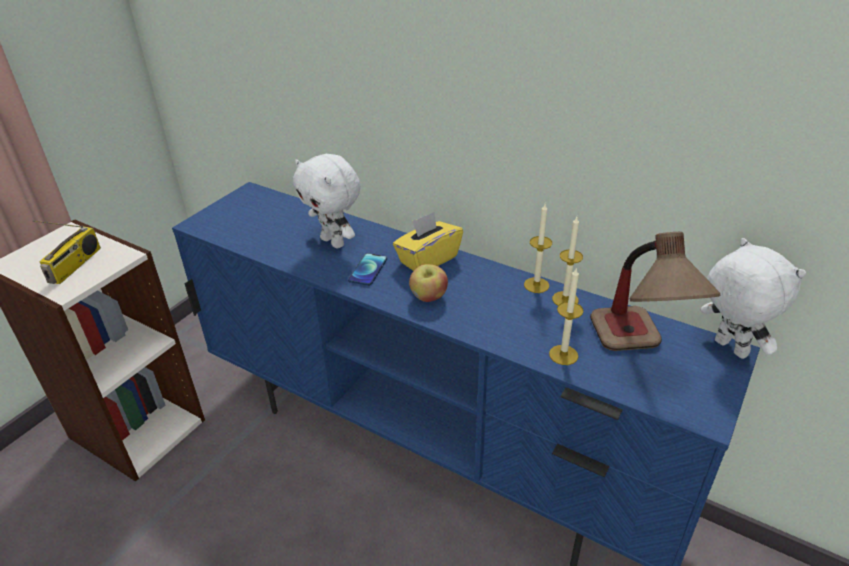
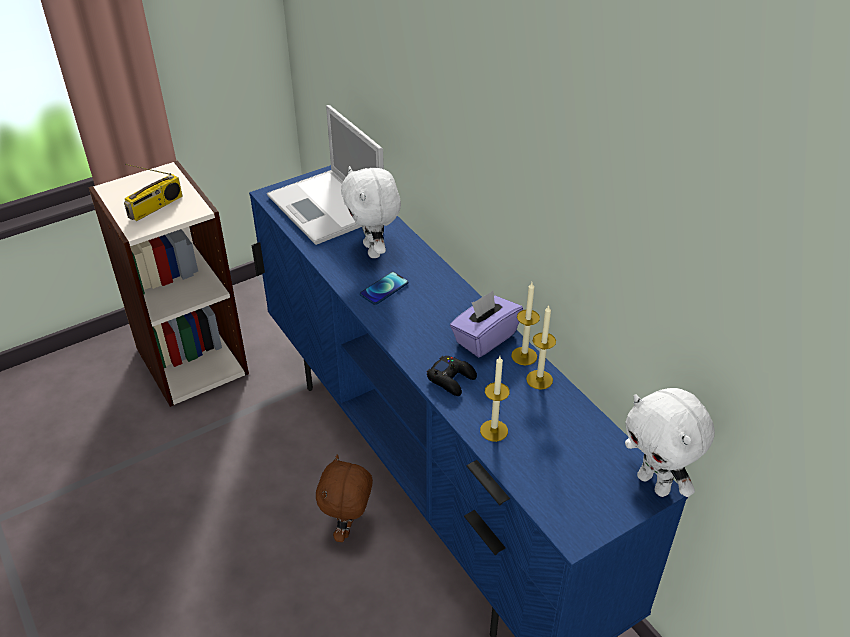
camera: 25 degrees right, 5 degrees up
yellow tissue box [393,212,463,271] -> none
apple [409,264,448,302] -> none
table lamp [590,232,720,351] -> none
white plush toy [701,238,806,359] -> white plush toy turned 150 degrees clockwise [625,388,715,497]
none -> laptop [267,105,384,245]
none -> brown plush toy [316,454,373,542]
none -> black game controller [427,356,477,396]
none -> purple tissue box [450,291,523,357]

